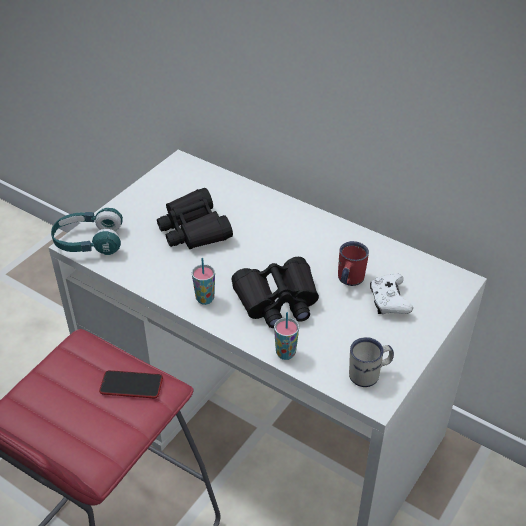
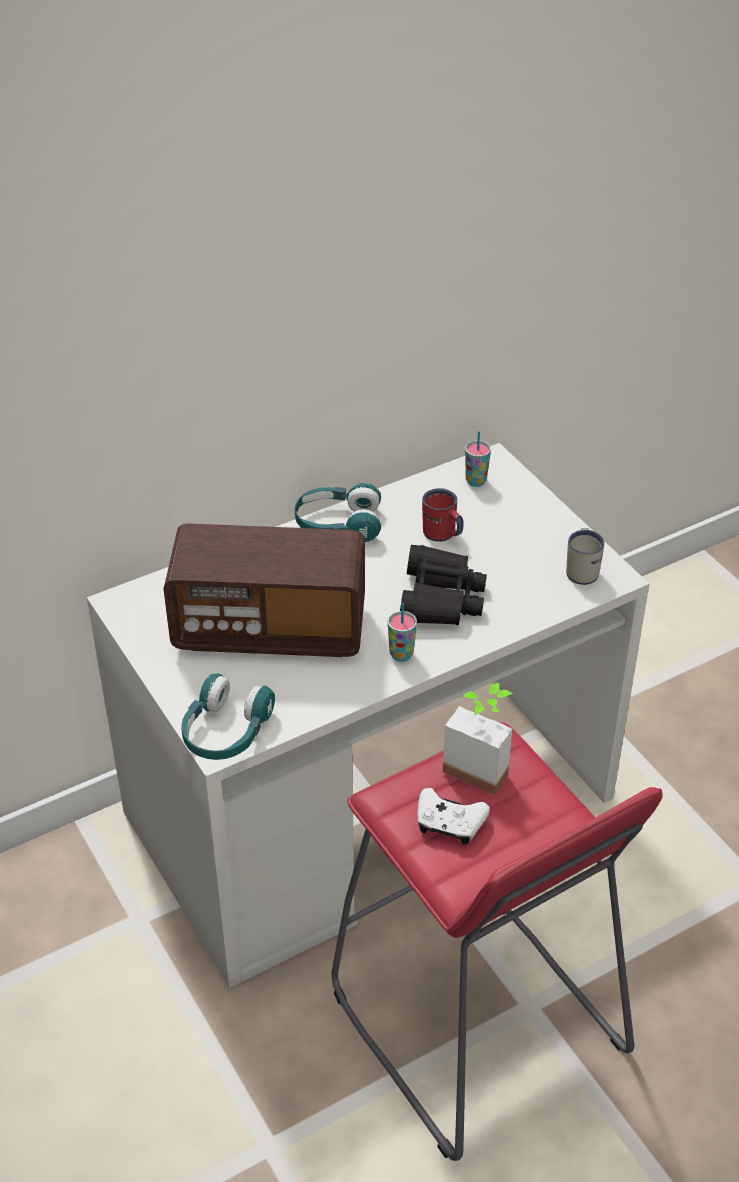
camera: 65 degrees left, 0 degrees up
phone [99,370,163,398] -> potted plant [443,683,513,795]
black binoculars [157,188,233,249] -> radio [164,523,365,657]
cup [274,312,299,360] -> cup moved to [465,431,491,487]
white game controller [370,273,413,314] -> white game controller moved to [417,788,490,845]
none -> turquoise headphones [295,483,381,542]

